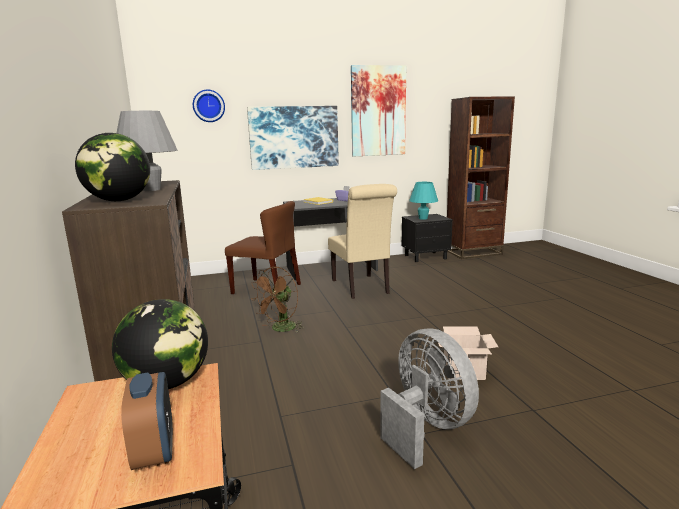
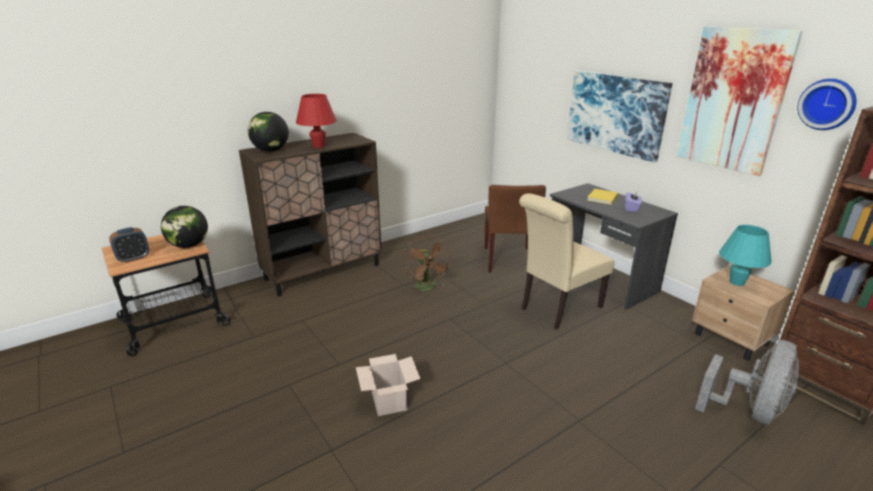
camera: 70 degrees right, 10 degrees up
grey table lamp [117,111,177,191] -> red table lamp [296,94,337,148]
wall clock [193,89,225,122] -> wall clock moved to [797,79,857,130]
brown fan [251,267,304,333] -> brown fan turned 120 degrees counterclockwise [403,235,452,292]
grey fan [381,328,479,469] -> grey fan moved to [695,340,799,425]
black nightstand [401,214,453,263] -> beige nightstand [692,266,794,360]

